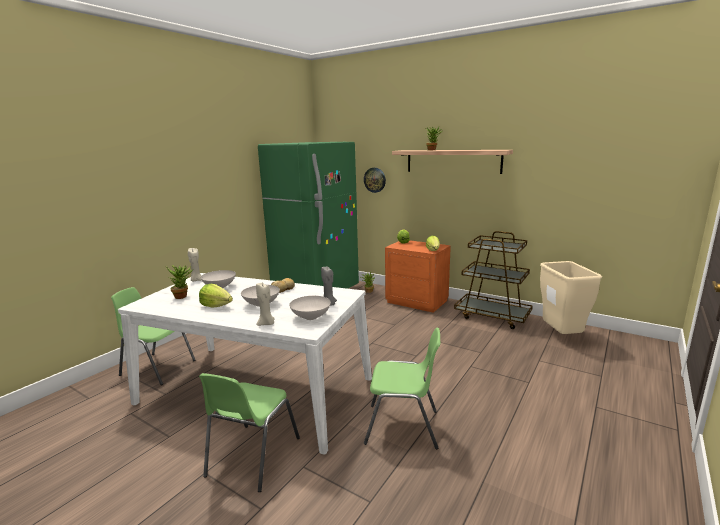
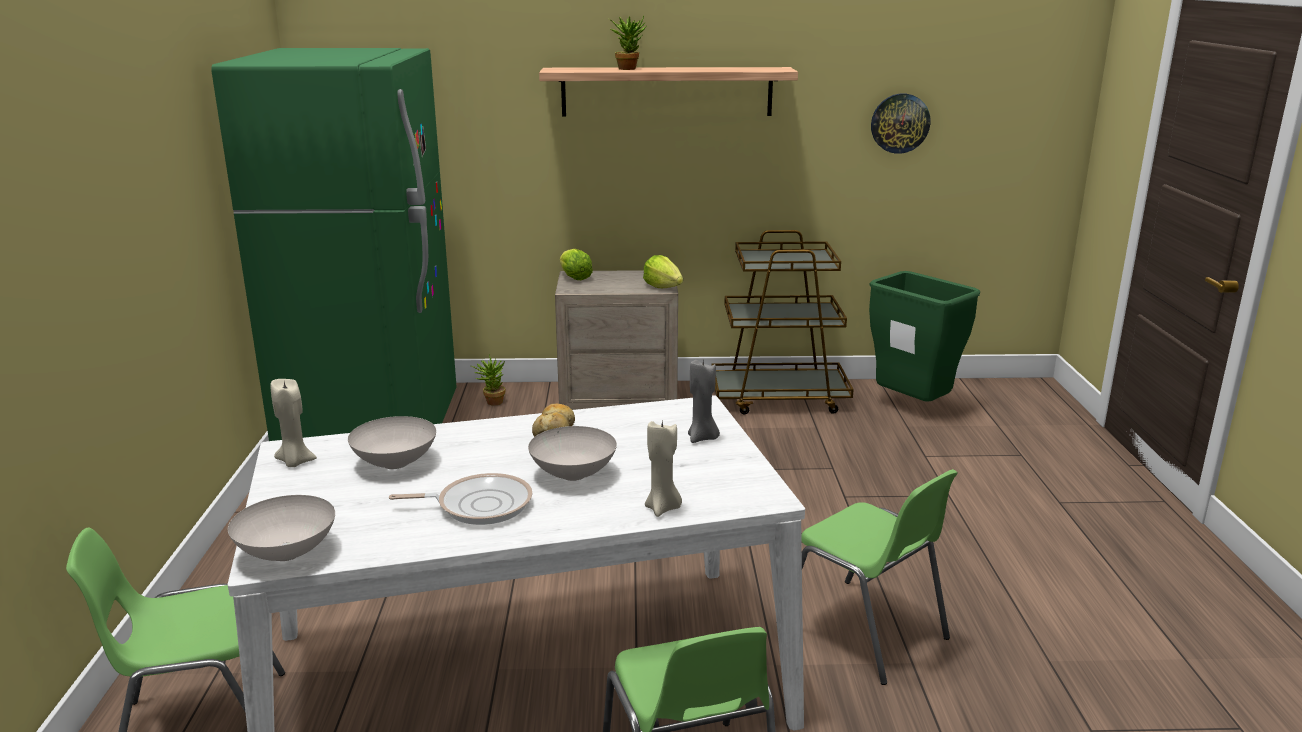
camera: 35 degrees left, 5 degrees up
potted plant [165,265,193,299] -> none
lettuce [199,284,233,308] -> frying pan [389,473,533,525]
white bowl [289,296,331,320] -> white bowl moved to [228,495,335,561]
wall clock [364,168,386,193] -> wall clock moved to [871,94,930,154]
green chair [364,328,440,449] -> green chair turned 75 degrees clockwise [776,469,958,685]
orange nightstand [385,240,451,313] -> beige nightstand [555,270,678,410]
beige trash can [540,261,602,334] -> green trash can [869,271,980,402]

